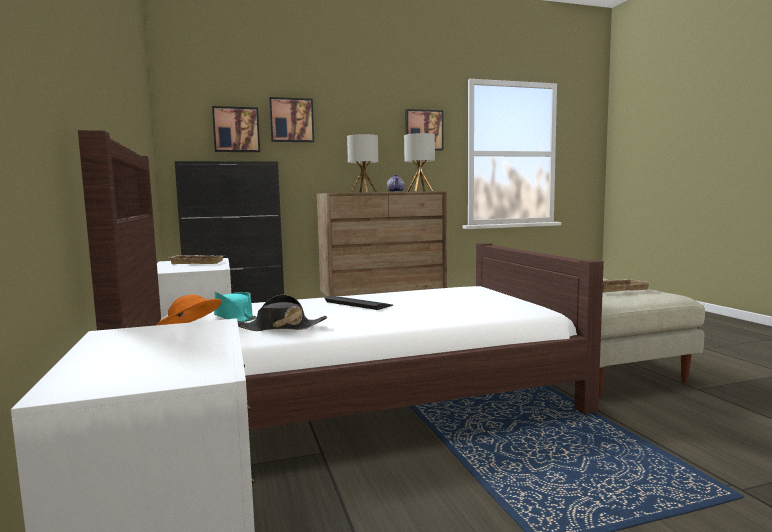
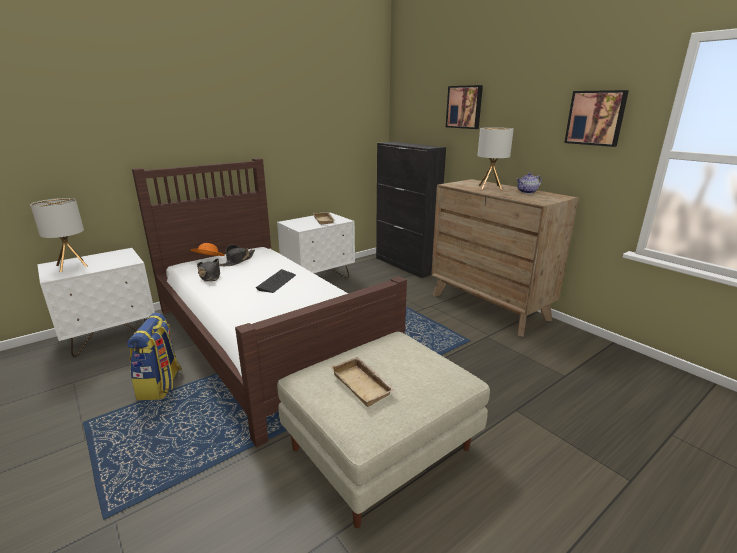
camera: 70 degrees right, 15 degrees up
picture [212,106,260,152] -> none
turquoise hat [214,292,256,322] -> black hat [219,245,255,266]
table lamp [404,133,435,192] -> table lamp moved to [30,198,88,272]
none -> backpack [127,313,183,400]

